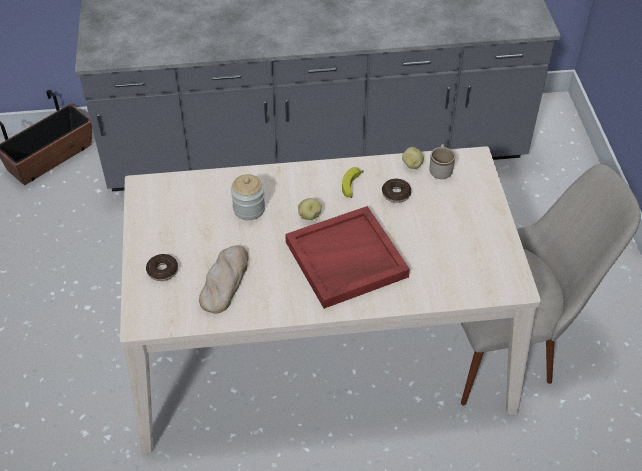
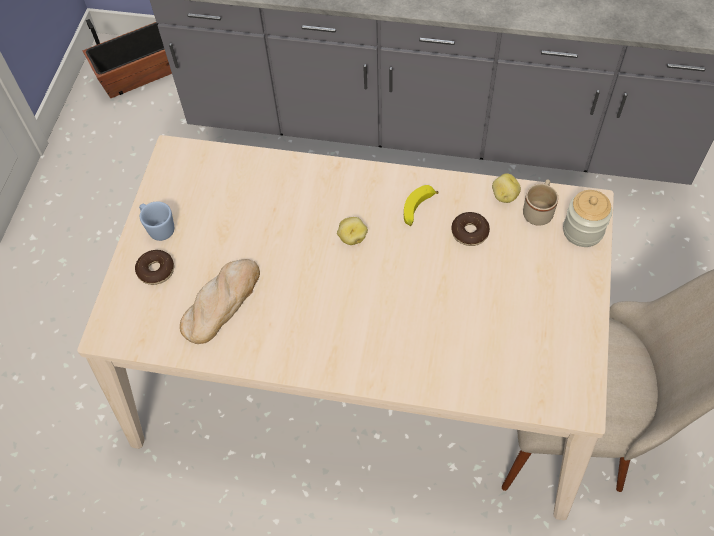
camera: 20 degrees right, 10 degrees up
jar [231,174,265,220] -> jar moved to [563,190,612,247]
red tray [285,206,410,309] -> none
none -> blue mug [139,201,174,241]

